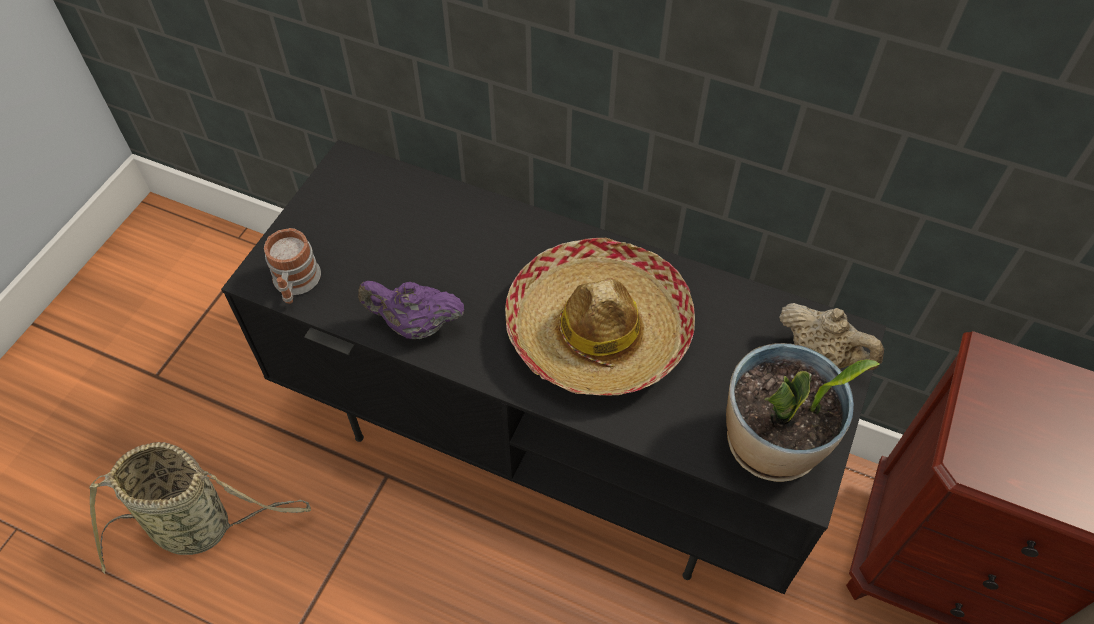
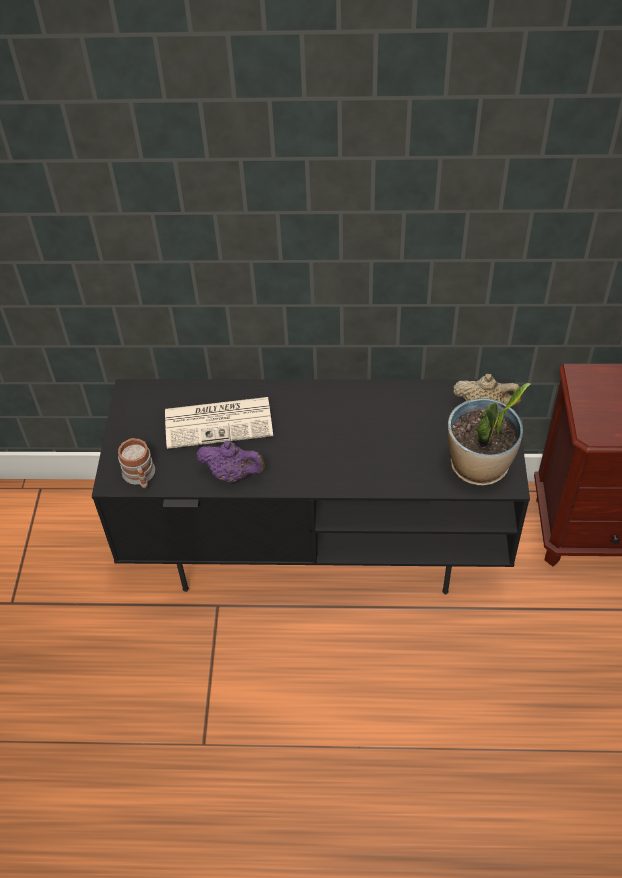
camera: 20 degrees left, 5 degrees down
basket [89,442,311,574] -> none
purple teapot [358,281,464,339] -> purple teapot turned 150 degrees counterclockwise [197,441,265,483]
hat [505,238,695,396] -> none
none -> newspaper [165,397,273,449]

